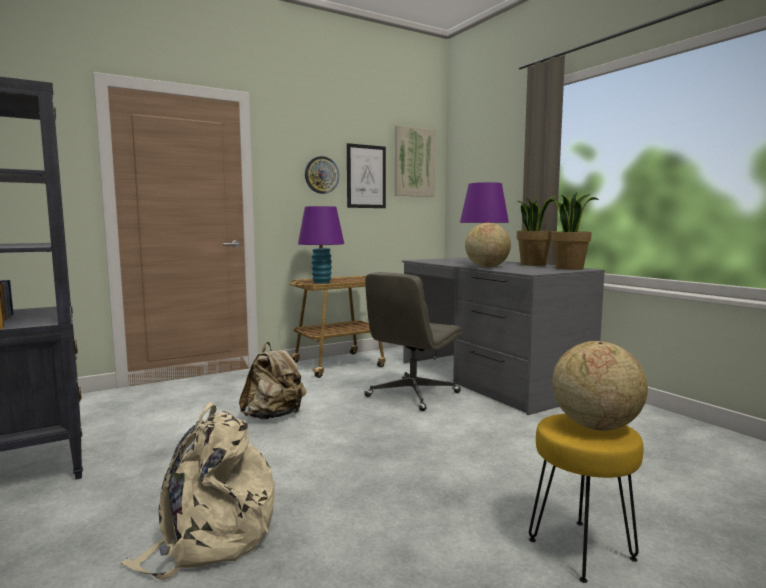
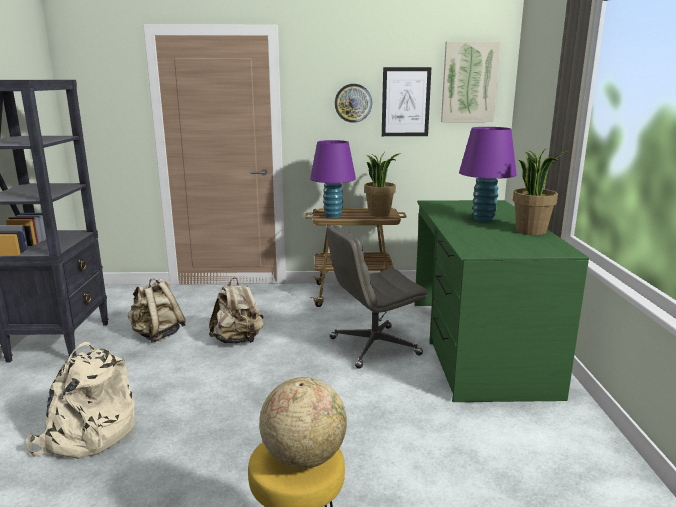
camera: 30 degrees right, 10 degrees up
grey desk [402,257,605,415] -> green desk [415,200,589,402]
globe [465,223,511,268] -> none
potted plant [549,191,600,270] -> potted plant moved to [364,152,401,217]
none -> beige backpack [128,278,186,342]

